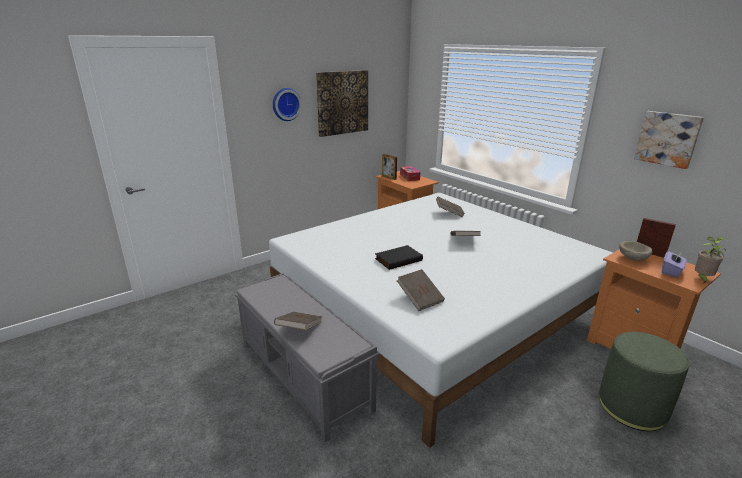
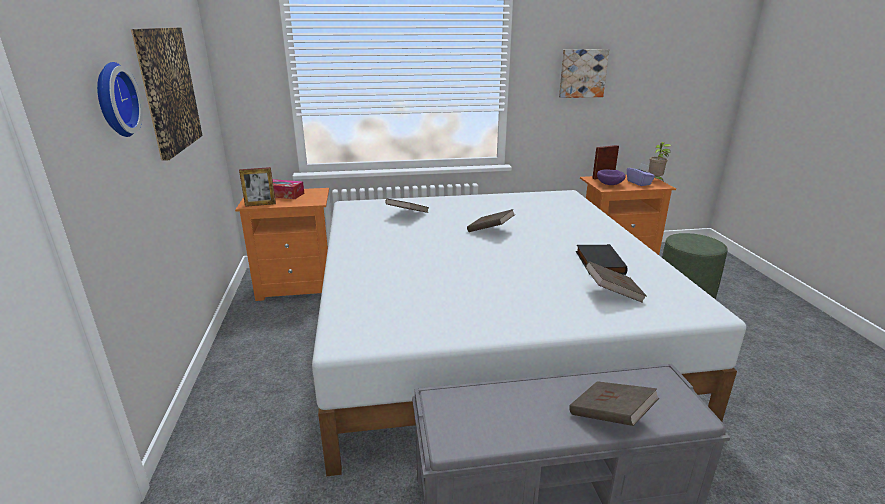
camera: 60 degrees left, 0 degrees up
black book [375,245,423,270] -> black book moved to [576,244,628,275]
beige bowl [619,241,652,261] -> purple bowl [597,169,626,185]

